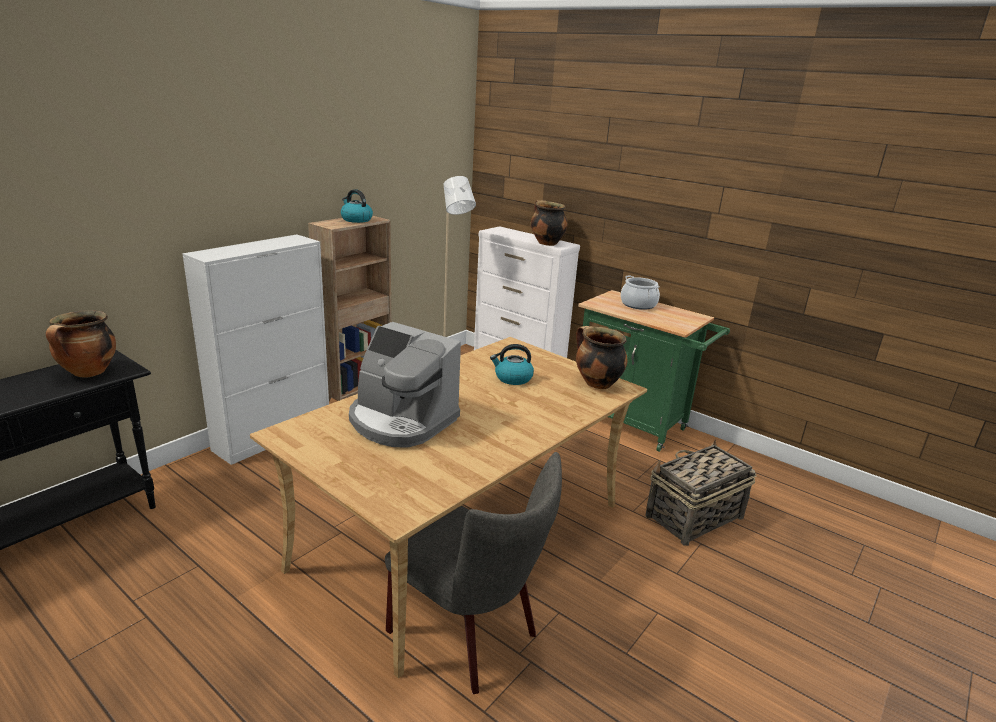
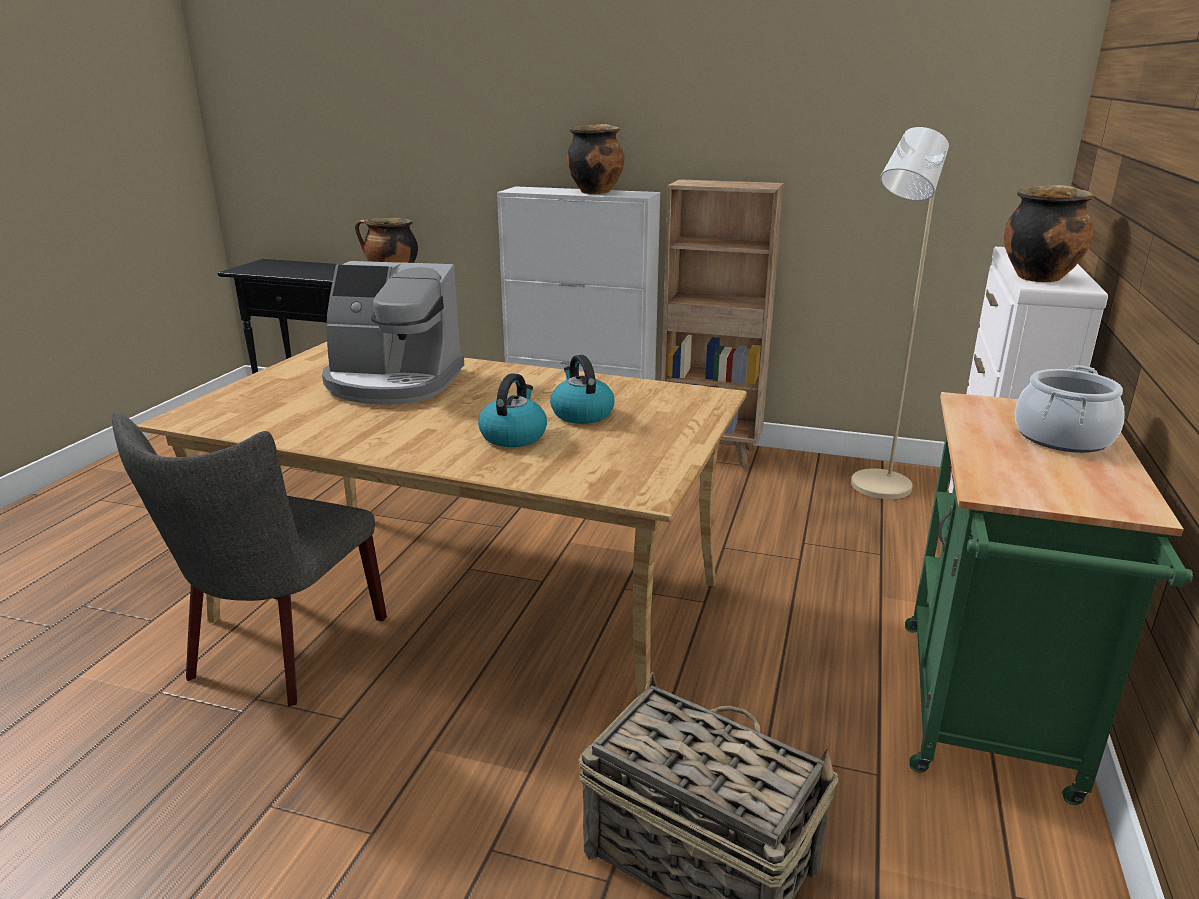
camera: 70 degrees right, 0 degrees up
kettle [341,189,373,223] -> kettle moved to [478,373,547,447]
coffee machine [349,322,461,448] -> coffee machine turned 90 degrees counterclockwise [322,261,464,405]
cooking pot [576,326,628,389] -> cooking pot moved to [566,124,624,194]

